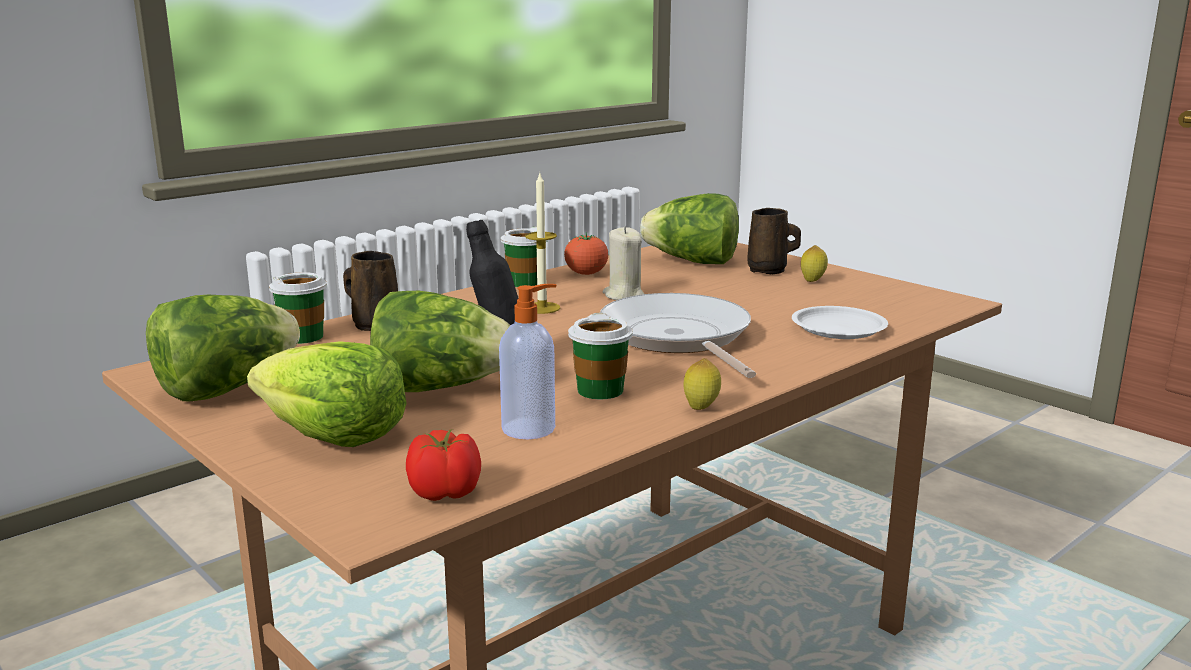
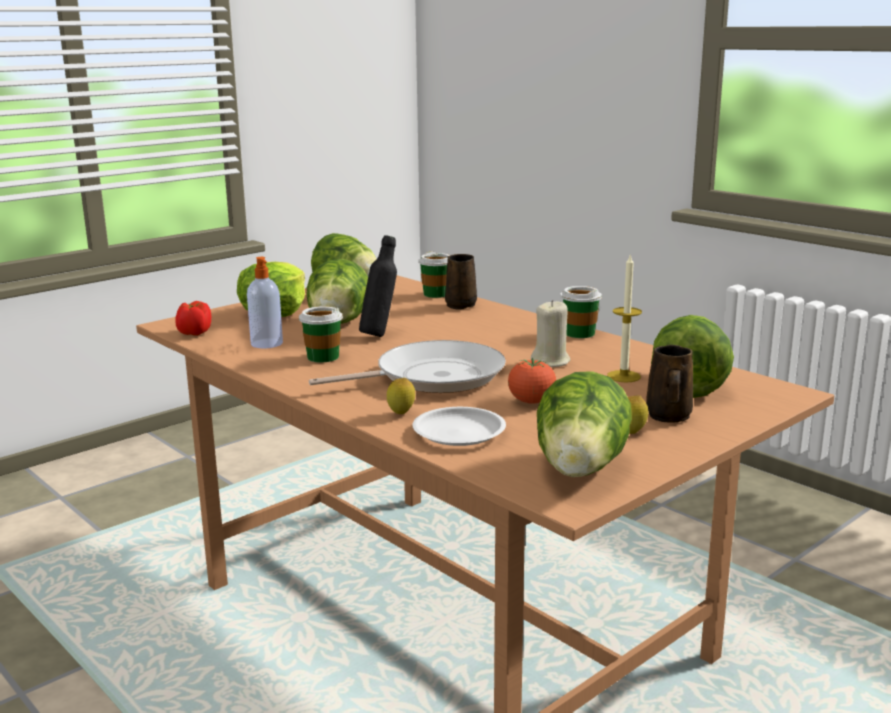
camera: 90 degrees right, 0 degrees up
candle [525,173,561,314] -> candle moved to [607,253,642,382]
tomato [564,232,608,275] -> tomato moved to [508,358,556,404]
lemon [684,358,721,410] -> lemon moved to [387,378,415,414]
none -> lettuce [537,371,632,477]

